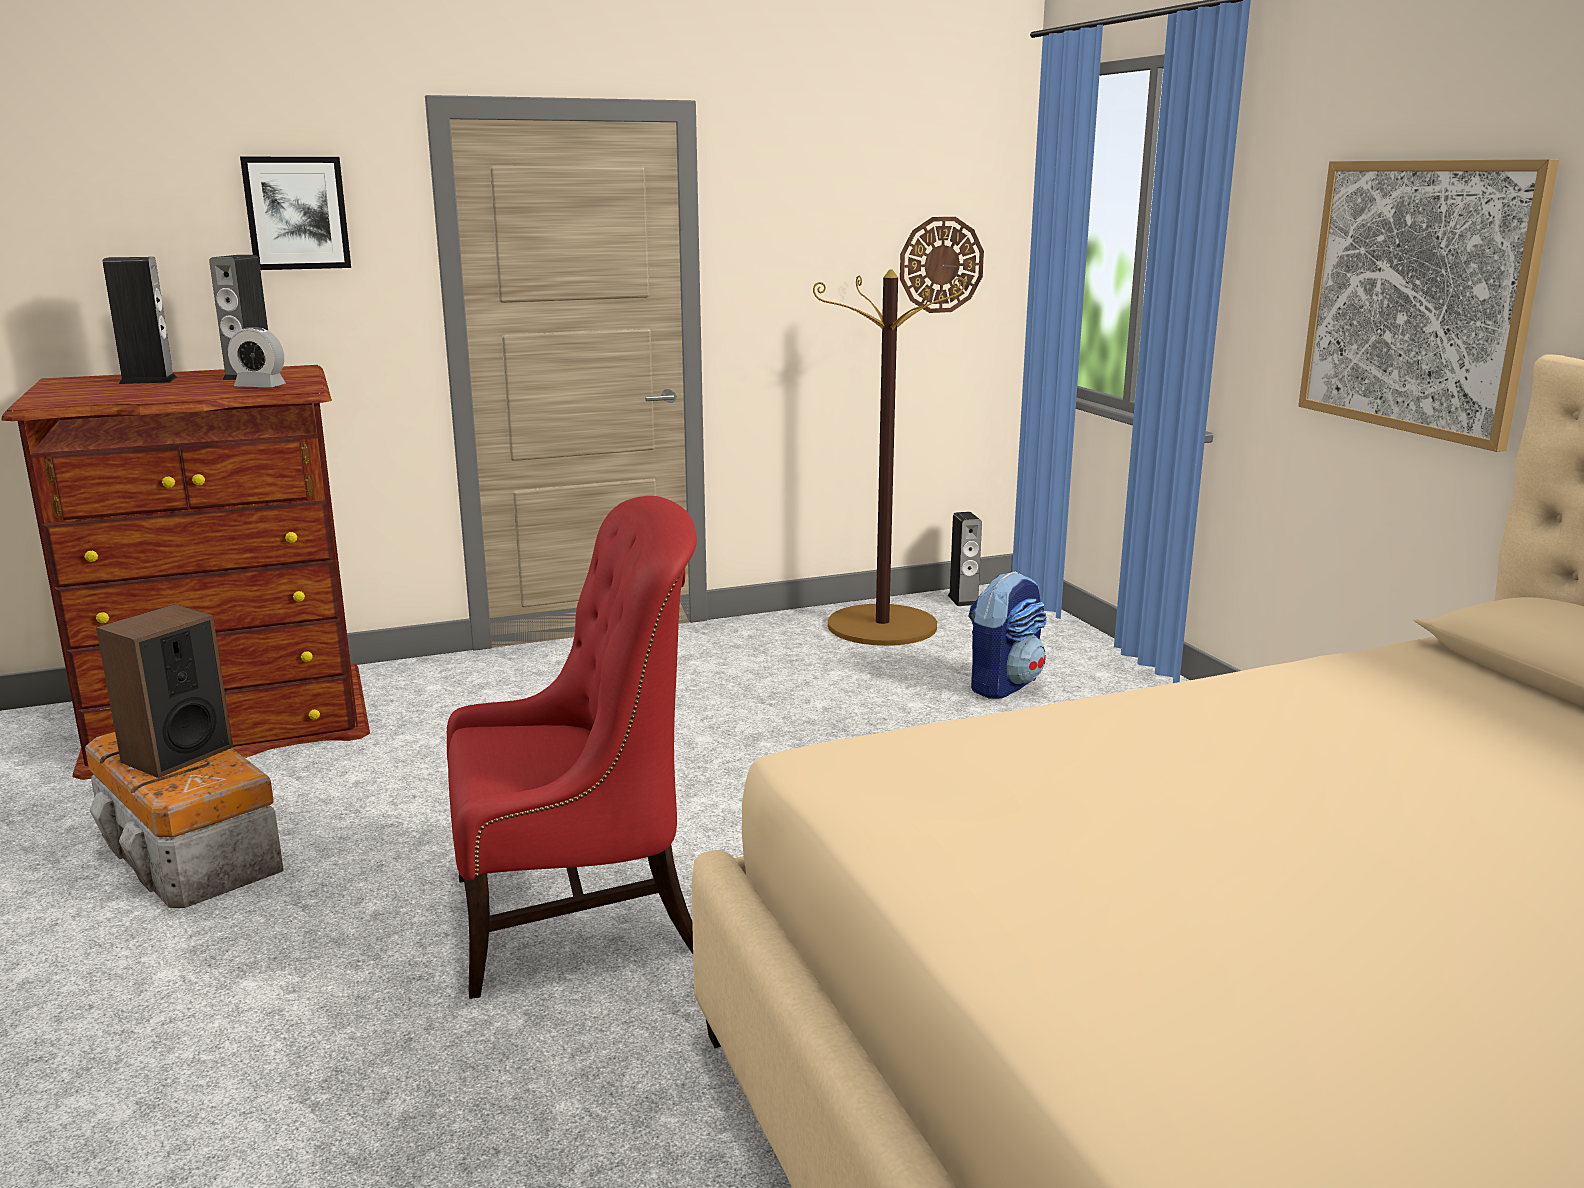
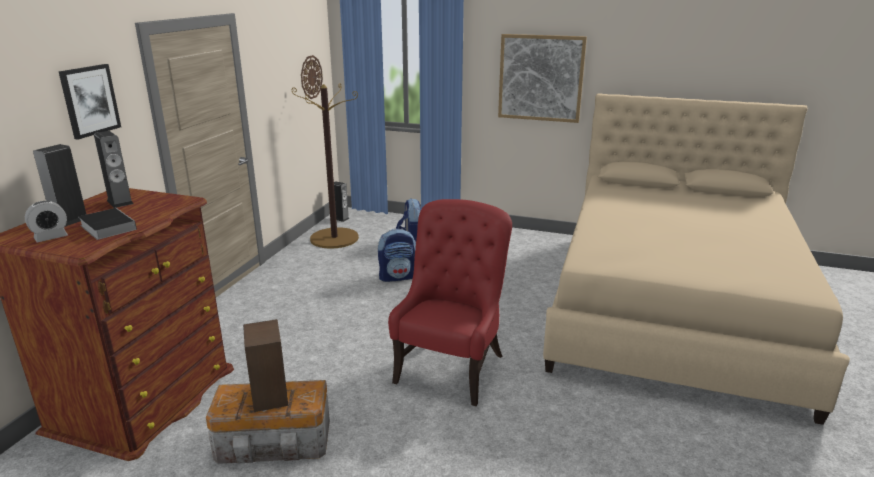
camera: 50 degrees left, 5 degrees up
alarm clock [228,327,286,387] -> alarm clock moved to [25,201,68,242]
none -> book [79,208,137,240]
none -> backpack [378,229,416,282]

